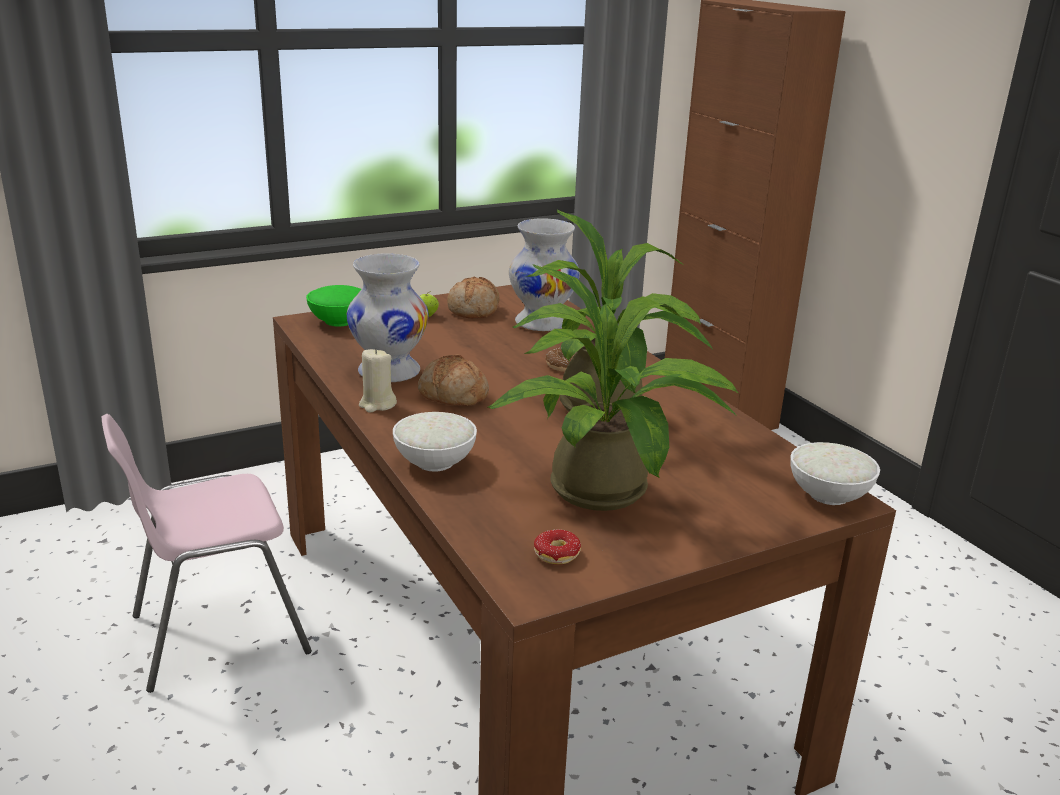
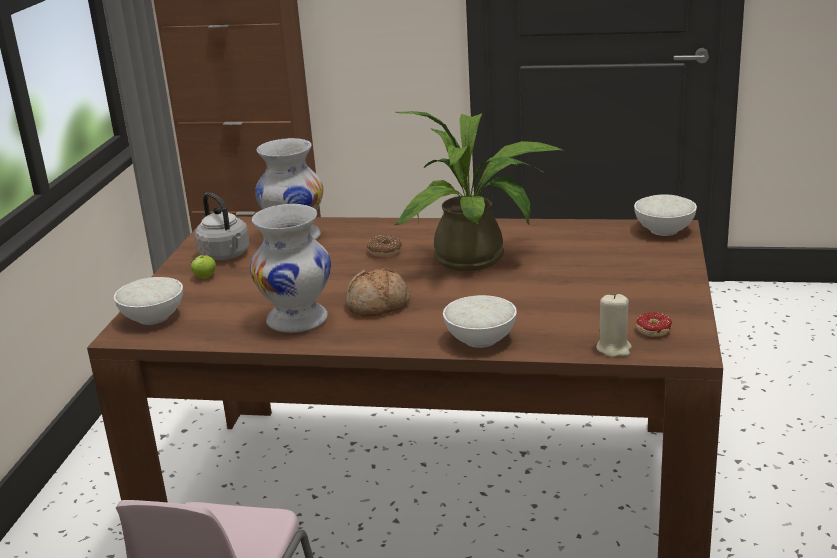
camera: 50 degrees left, 0 degrees up
green bowl [306,285,361,327] -> white bowl [114,277,183,325]
beige candle [359,348,397,413] -> beige candle moved to [596,293,632,357]
bread [447,277,500,319] -> grey kettle [195,192,250,260]
potted plant [488,264,738,511] -> none

